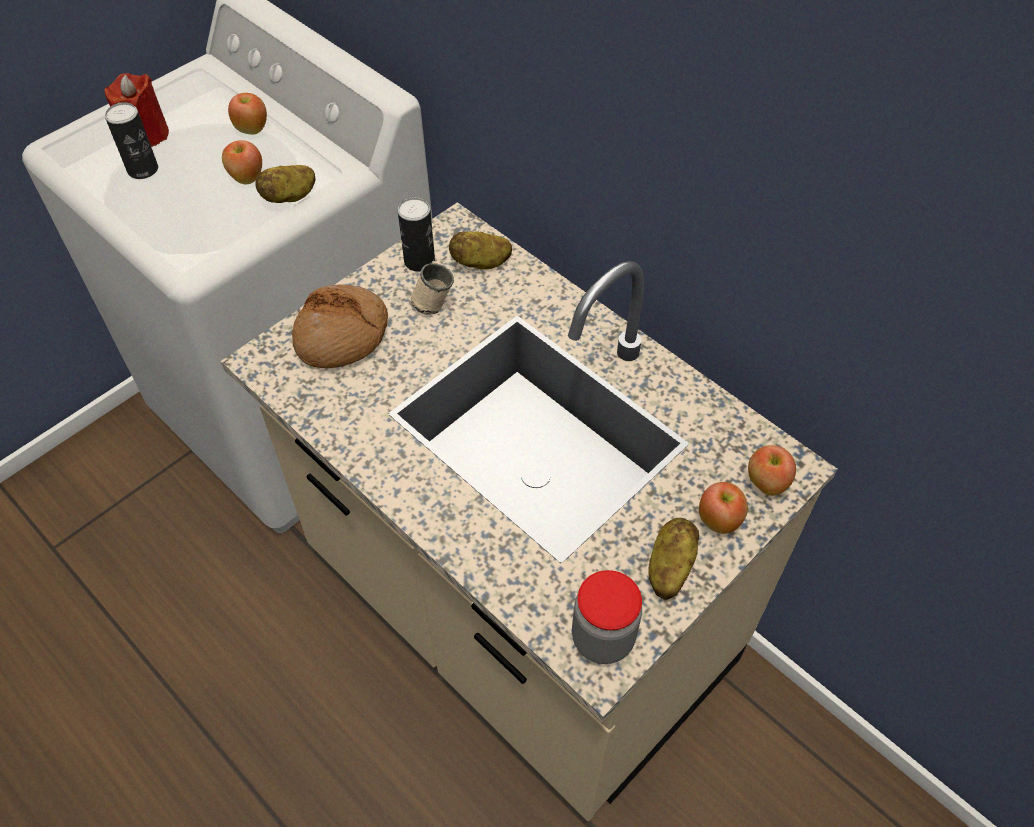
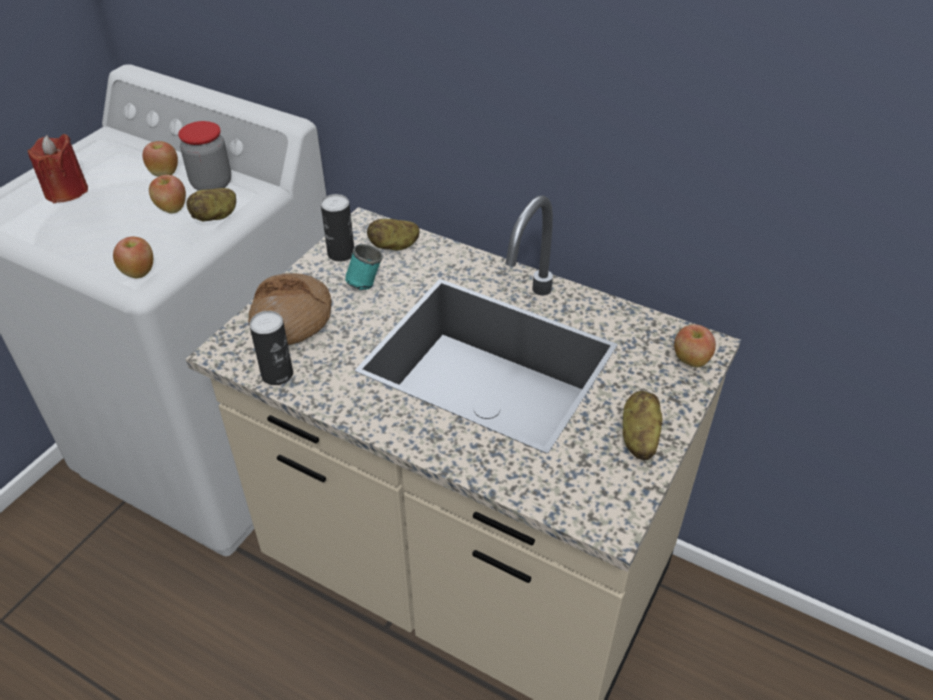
camera: 15 degrees left, 10 degrees down
can [105,102,158,179] -> can moved to [249,311,293,385]
beige mug [411,261,454,315] -> turquoise mug [345,244,383,290]
jar [572,570,642,664] -> jar moved to [178,121,231,191]
apple [699,482,748,534] -> apple moved to [113,237,153,278]

